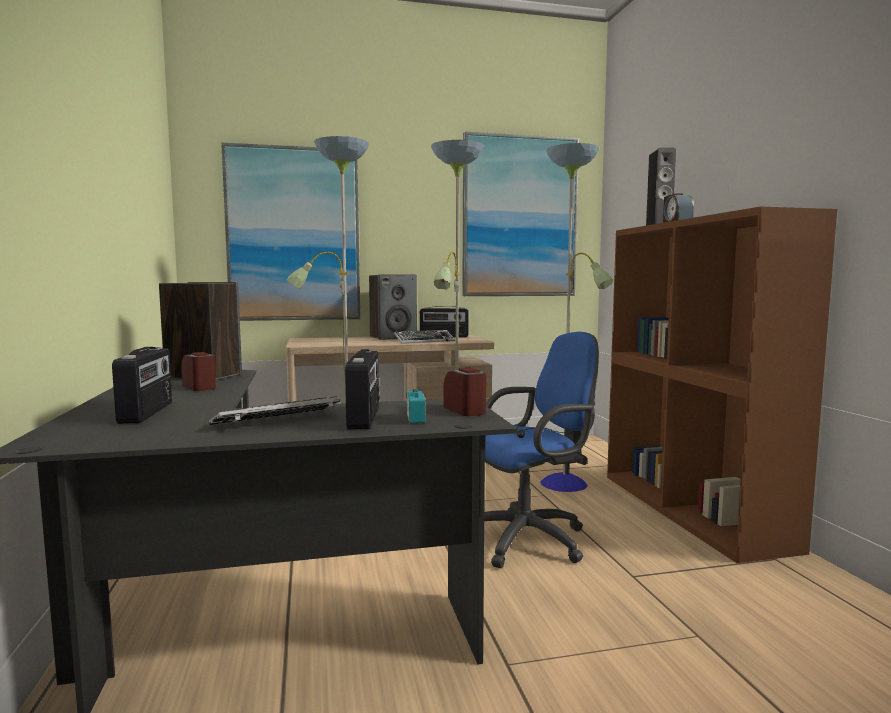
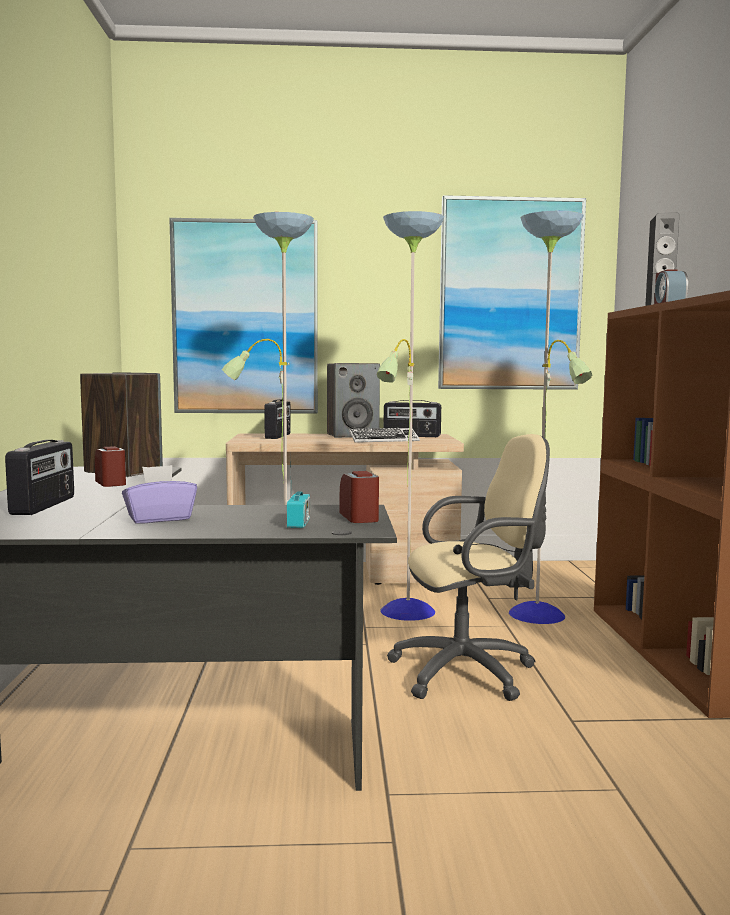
camera: 10 degrees right, 0 degrees up
keyboard [209,396,340,425] -> purple tissue box [122,465,197,524]
radio [345,349,380,430] -> radio moved to [264,399,291,439]
blue office chair [484,332,599,568] -> beige office chair [387,434,550,701]

